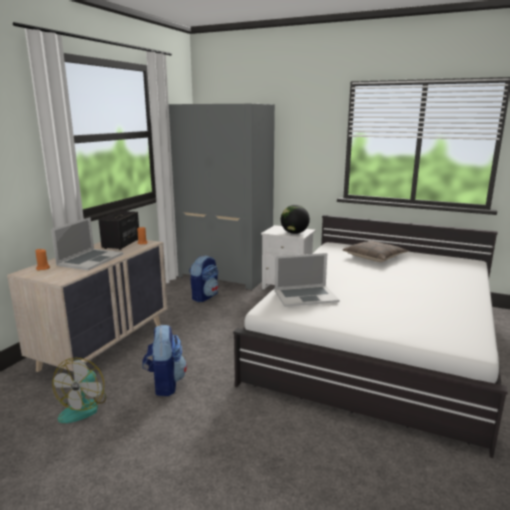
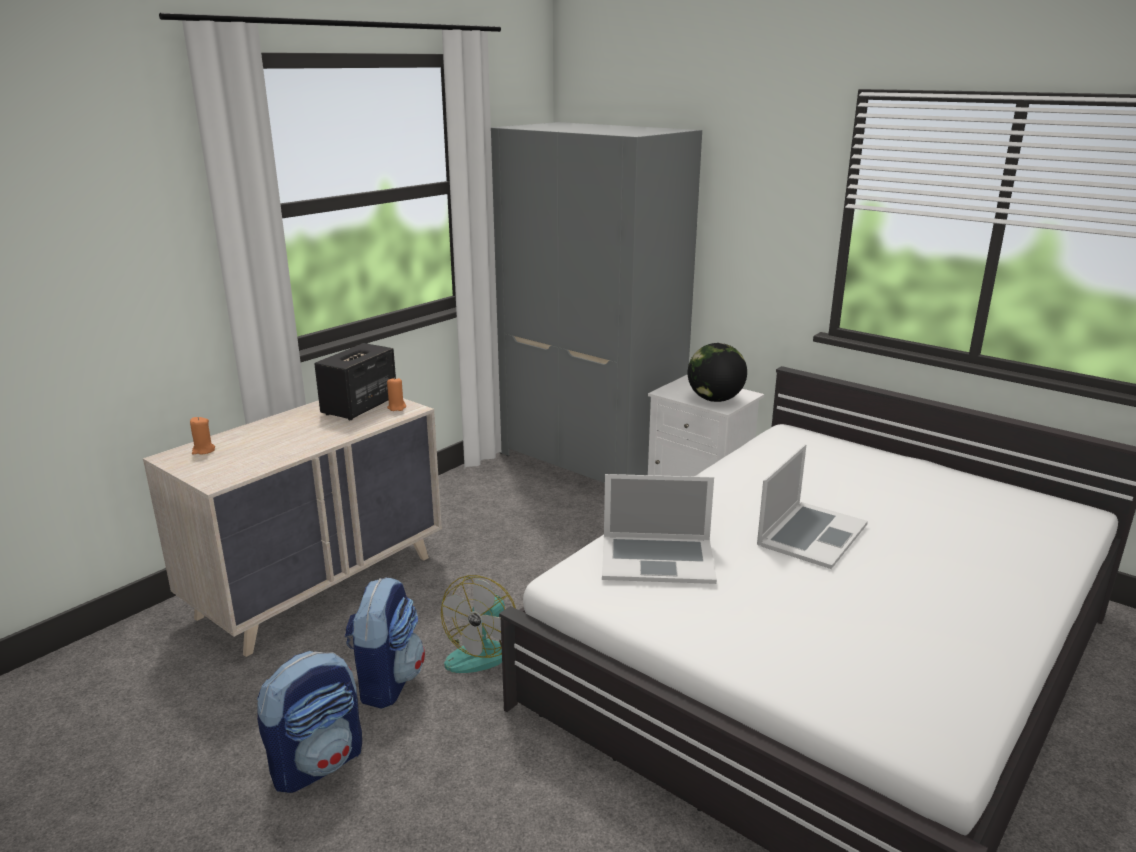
camera: 15 degrees right, 5 degrees up
laptop [51,217,123,270] -> laptop moved to [757,444,868,569]
fan [52,358,106,423] -> fan moved to [441,575,516,673]
backpack [189,255,219,302] -> backpack moved to [257,651,362,793]
pillow [343,241,408,262] -> none

